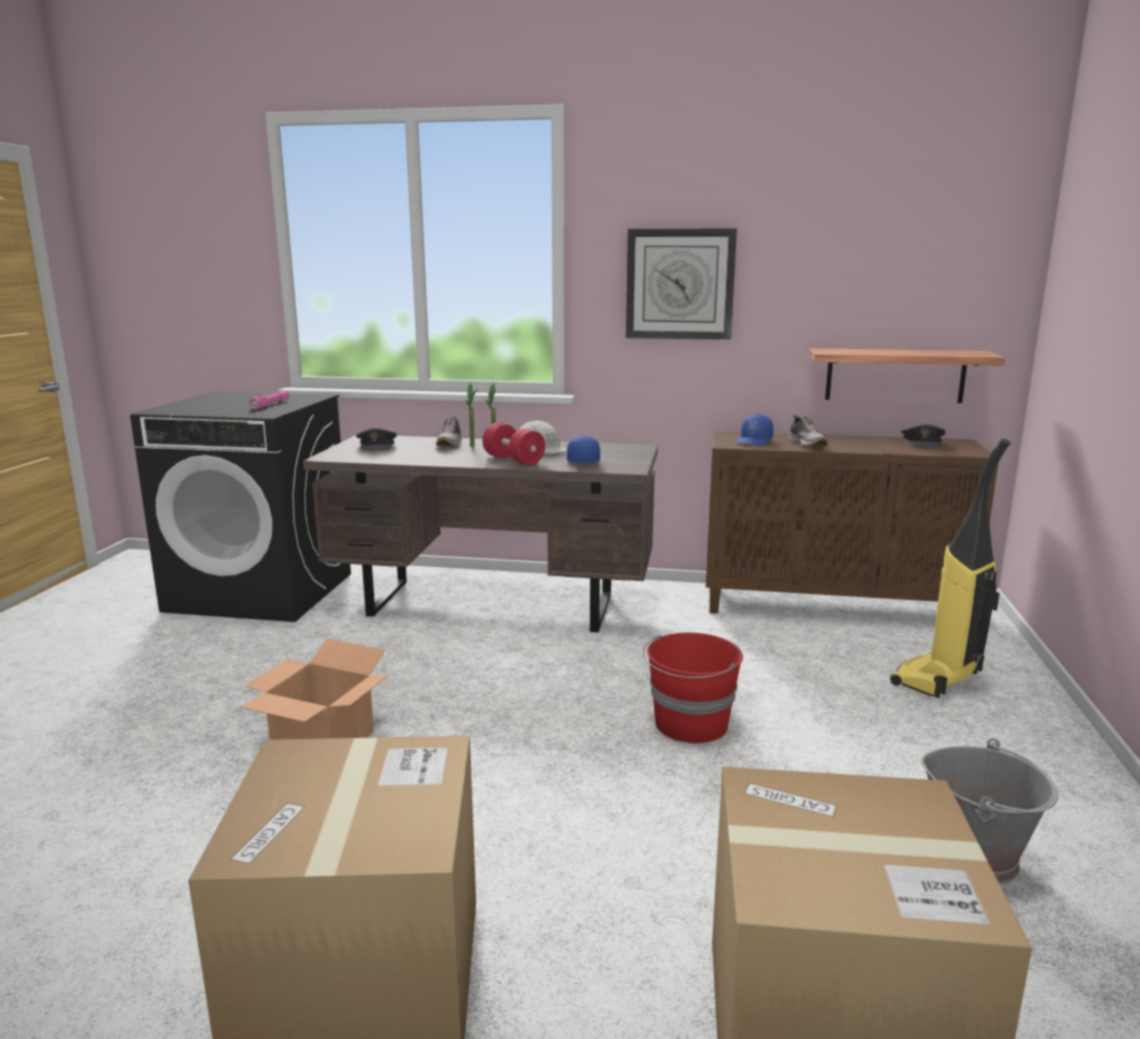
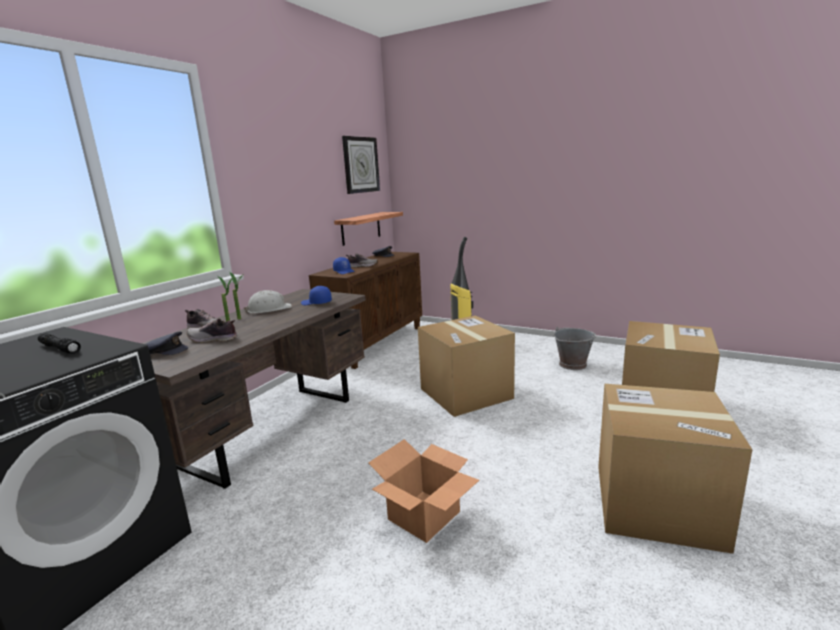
camera: 70 degrees left, 0 degrees up
pink flashlight [249,390,289,409] -> black flashlight [38,333,81,354]
red dumbbell [483,423,545,465] -> none
wall clock [626,228,737,340] -> wall clock moved to [342,136,380,194]
red bucket [643,633,743,743] -> cardboard box [418,315,515,417]
none -> shoe [187,319,237,343]

